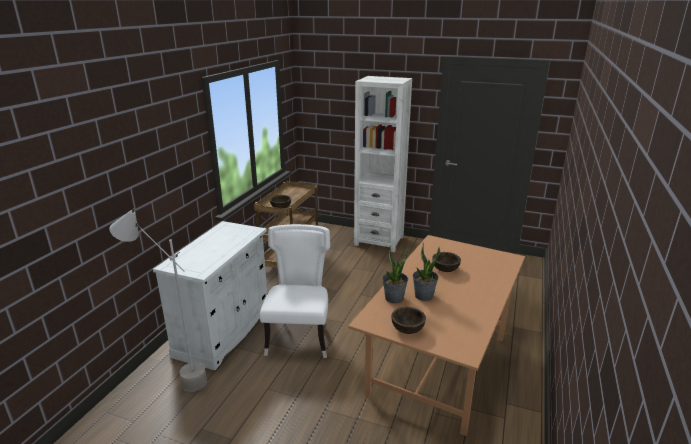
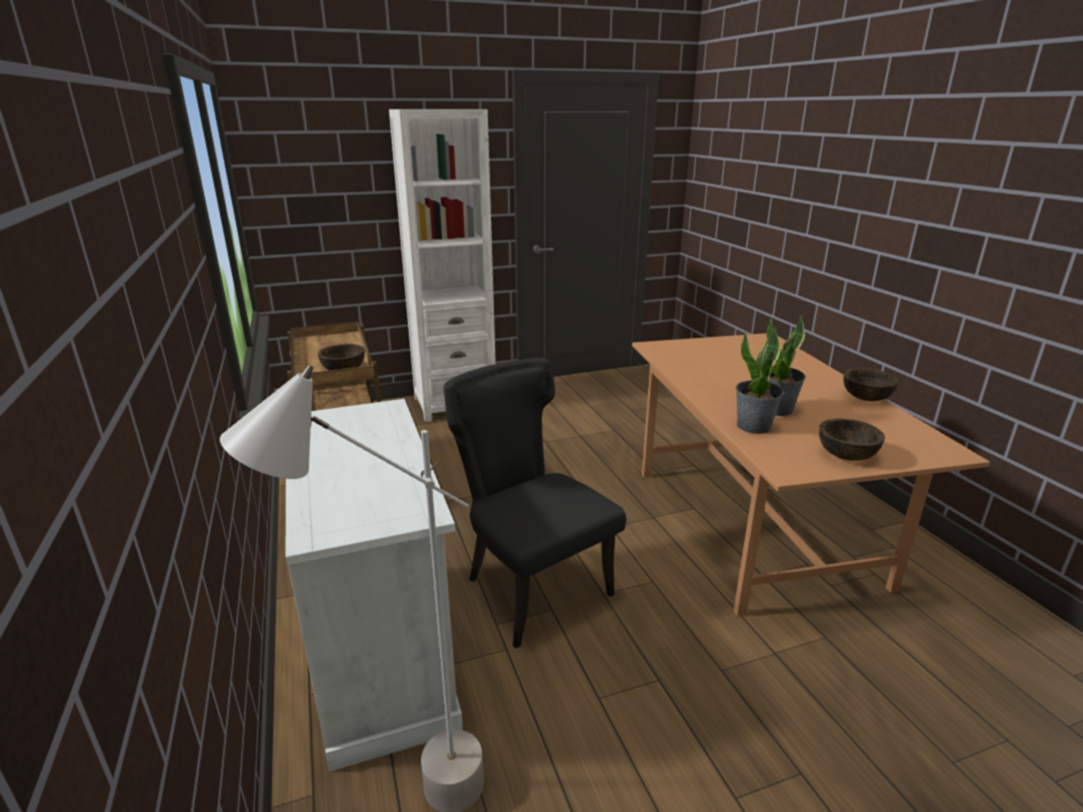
camera: 40 degrees left, 0 degrees up
white chair [260,224,330,358] -> black chair [444,358,626,649]
brown bowl [432,252,461,272] -> brown bowl moved to [843,368,899,401]

